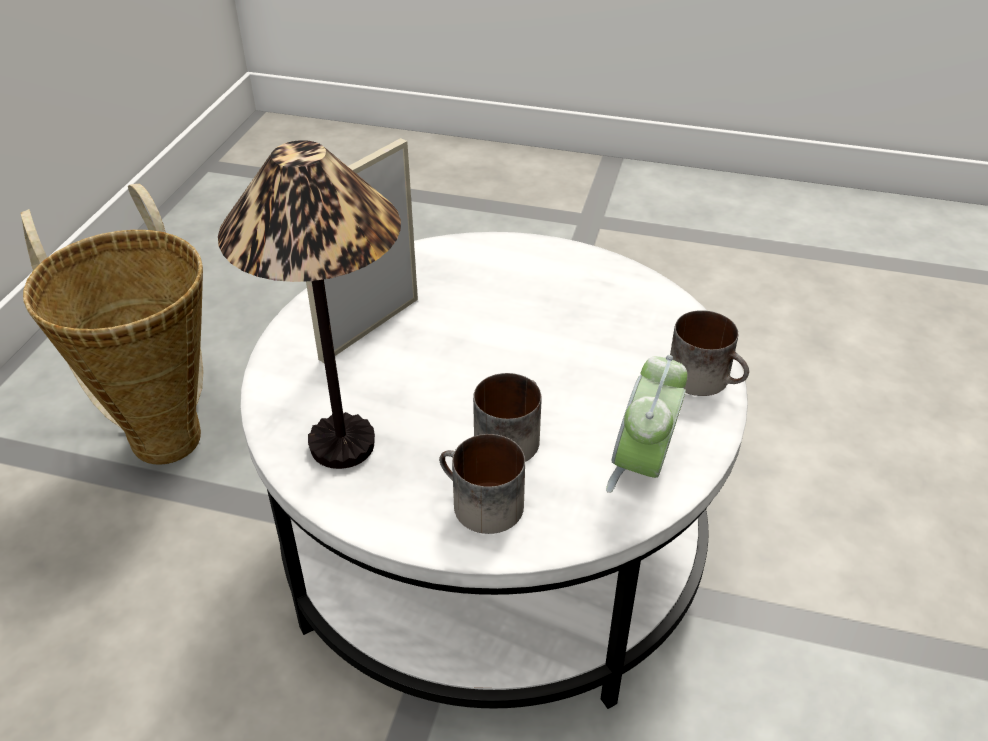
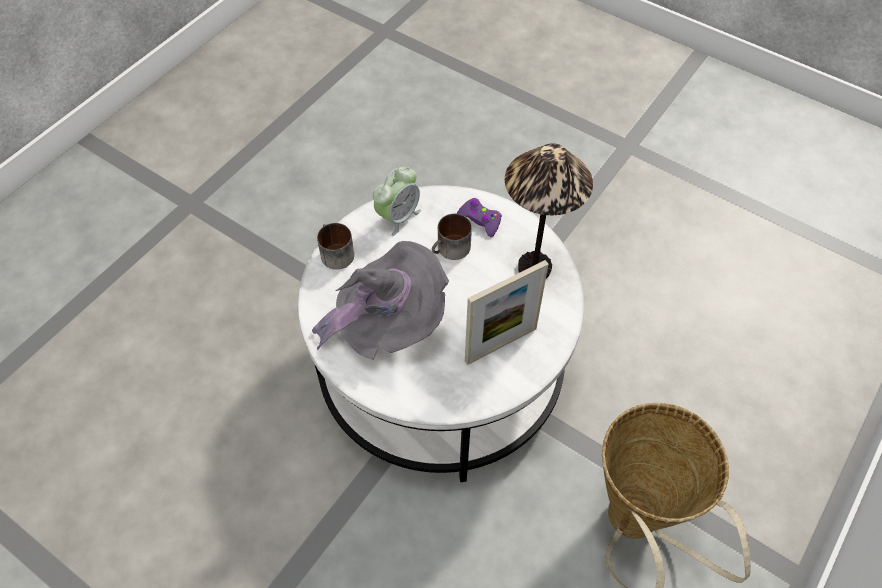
camera: 160 degrees left, 15 degrees up
mug [439,434,525,534] -> purple game controller [457,198,502,237]
none -> grey hat [312,241,449,360]

